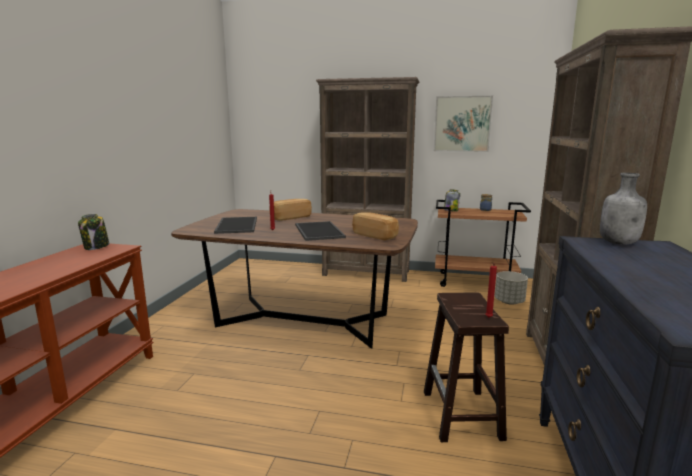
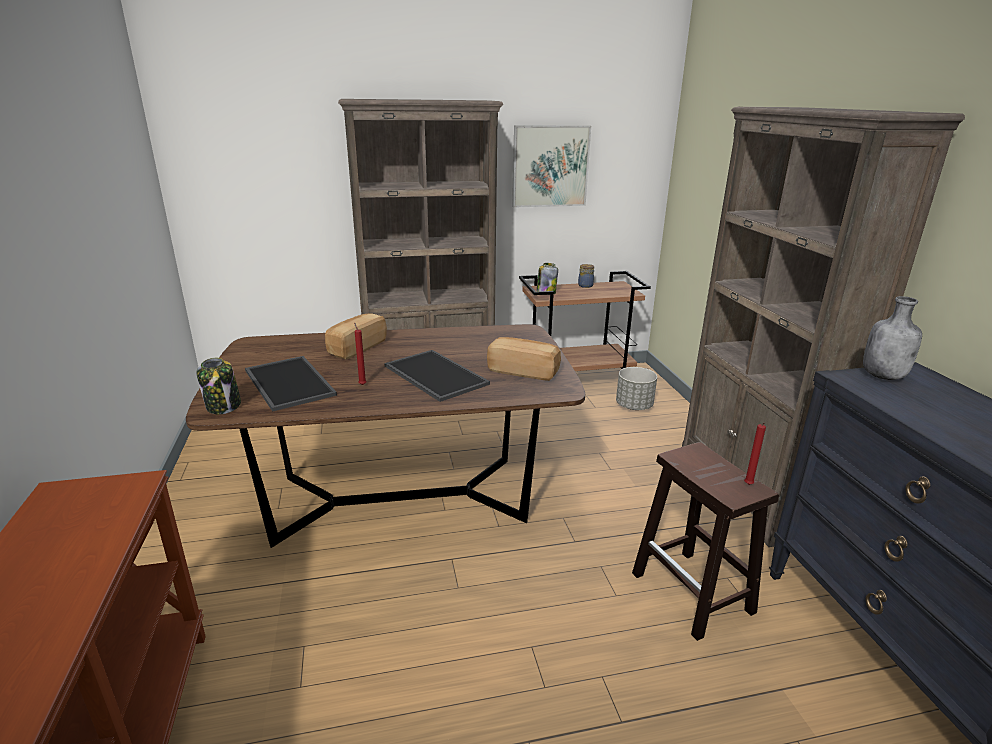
camera: 25 degrees left, 10 degrees up
jar [78,214,109,250] -> jar moved to [196,358,241,414]

